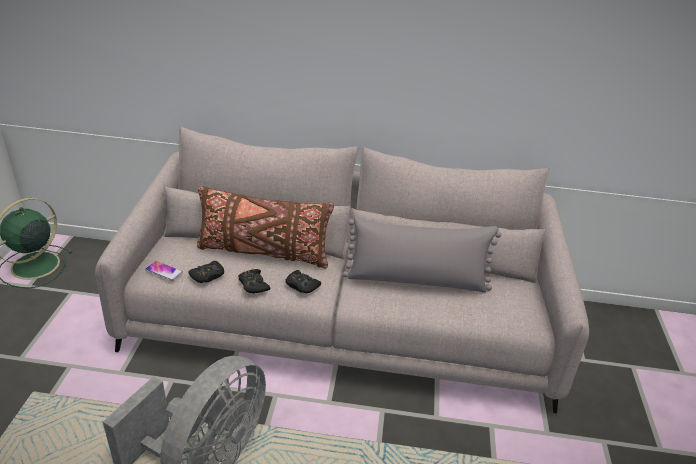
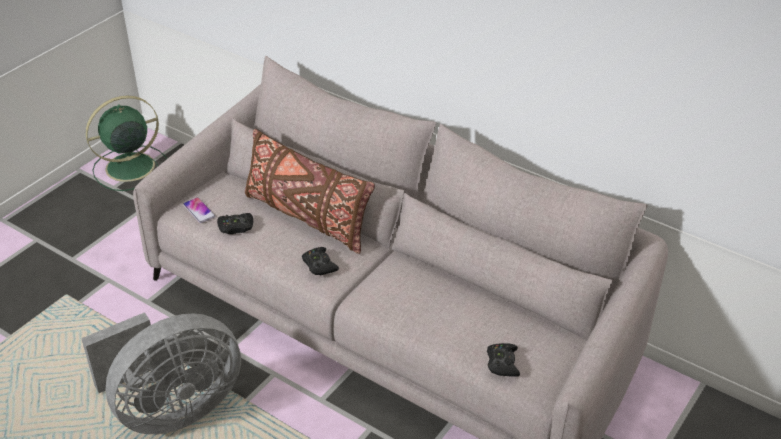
camera: 30 degrees right, 5 degrees up
black game controller [238,269,270,294] -> black game controller moved to [487,343,520,377]
grey pillow [343,217,502,293] -> none

